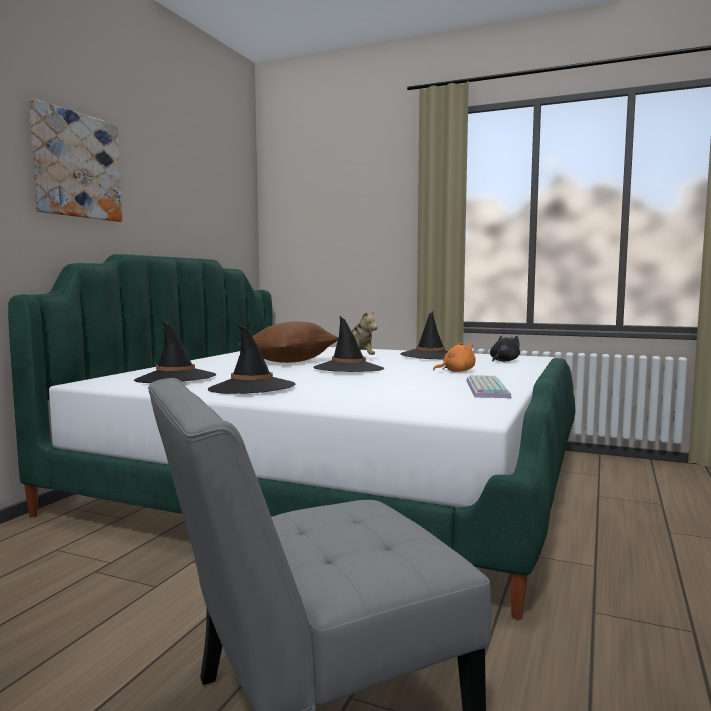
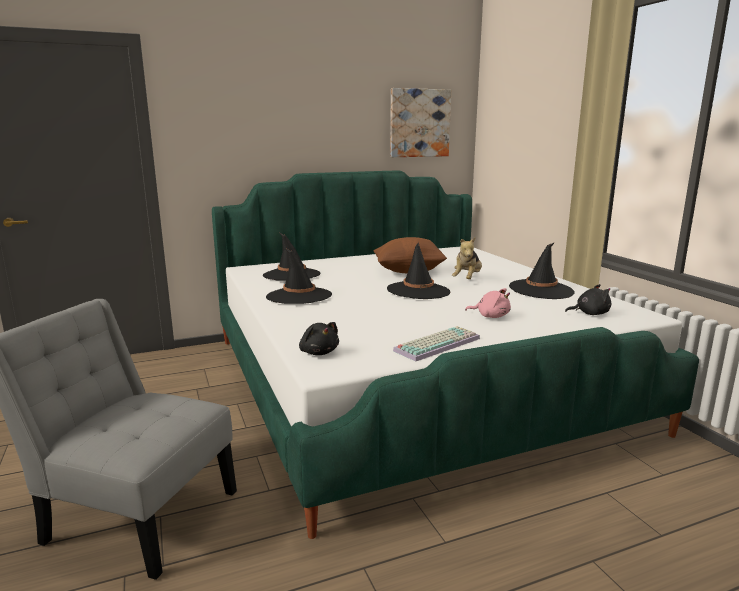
camera: 45 degrees right, 10 degrees up
picture [29,99,122,222] -> picture moved to [390,88,451,157]
orange plush toy [433,342,476,372] -> pink plush toy [465,288,511,318]
none -> black plush toy [299,322,339,355]

